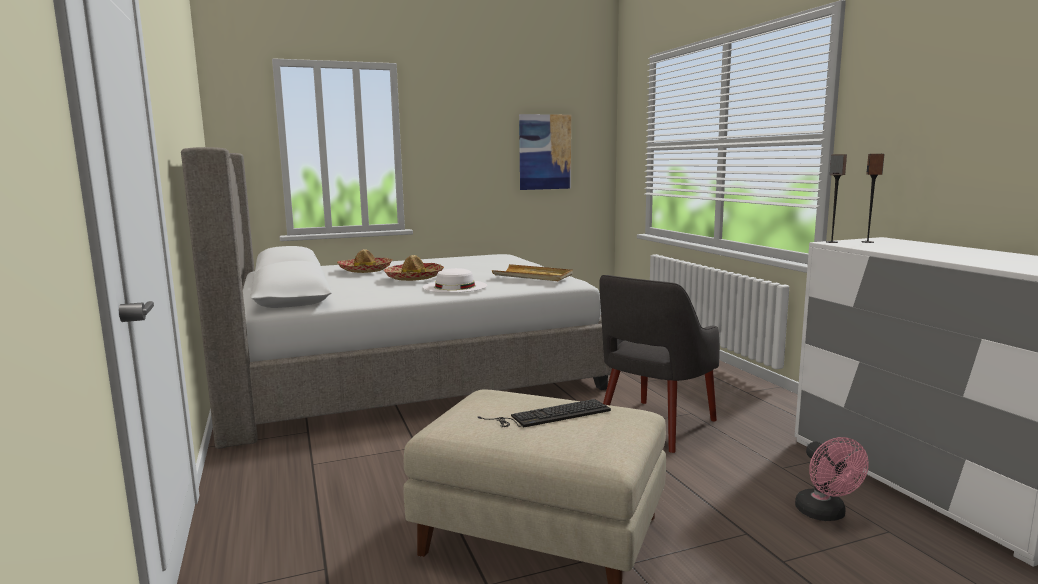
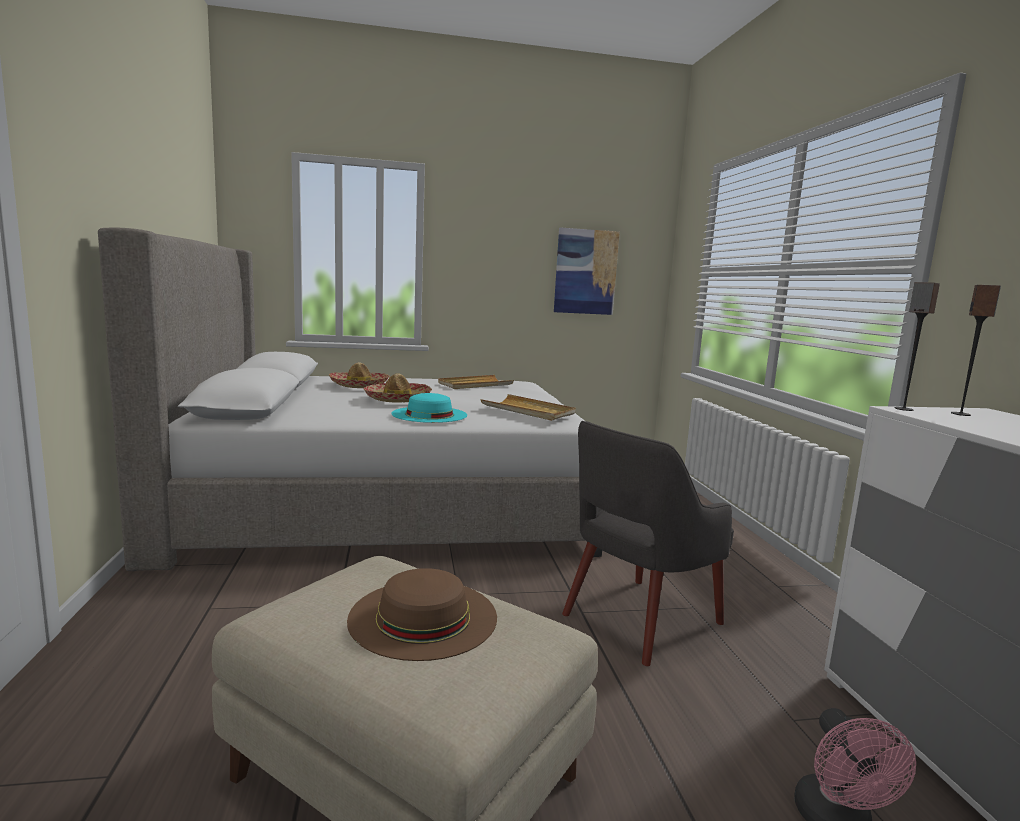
camera: 10 degrees right, 0 degrees up
white hat [423,268,487,293] -> turquoise hat [391,393,467,423]
keyboard [477,399,611,427] -> brown hat [347,568,497,661]
none -> beige tray [438,375,514,389]

